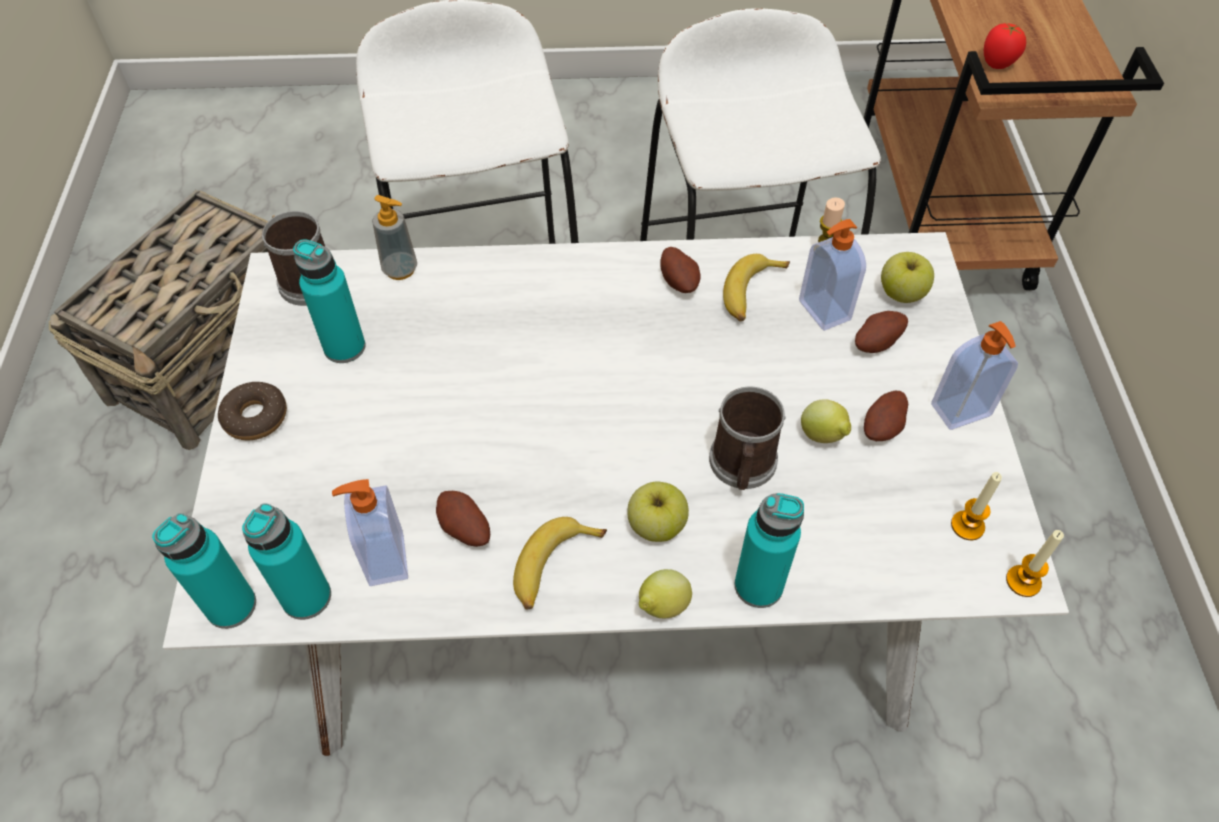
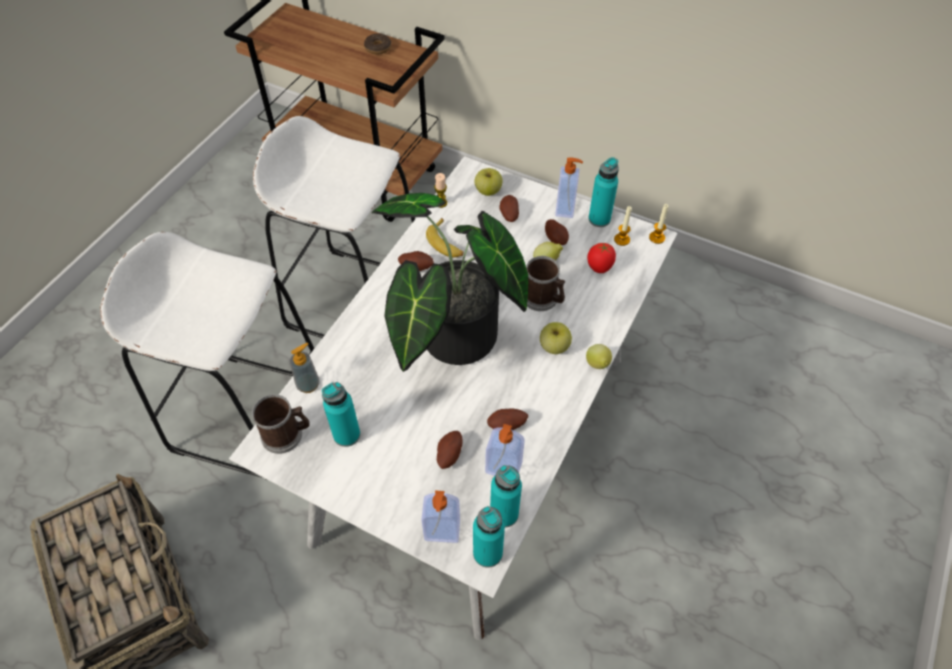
camera: 60 degrees left, 0 degrees up
donut [218,382,287,441] -> donut moved to [364,33,391,55]
banana [513,517,607,610] -> none
turquoise bottle [735,493,804,608] -> turquoise bottle moved to [588,157,619,227]
soap dispenser [799,219,866,331] -> soap dispenser moved to [421,491,460,543]
tomato [984,23,1026,69] -> tomato moved to [587,243,616,273]
none -> potted plant [372,193,528,372]
none -> potato [437,431,463,469]

